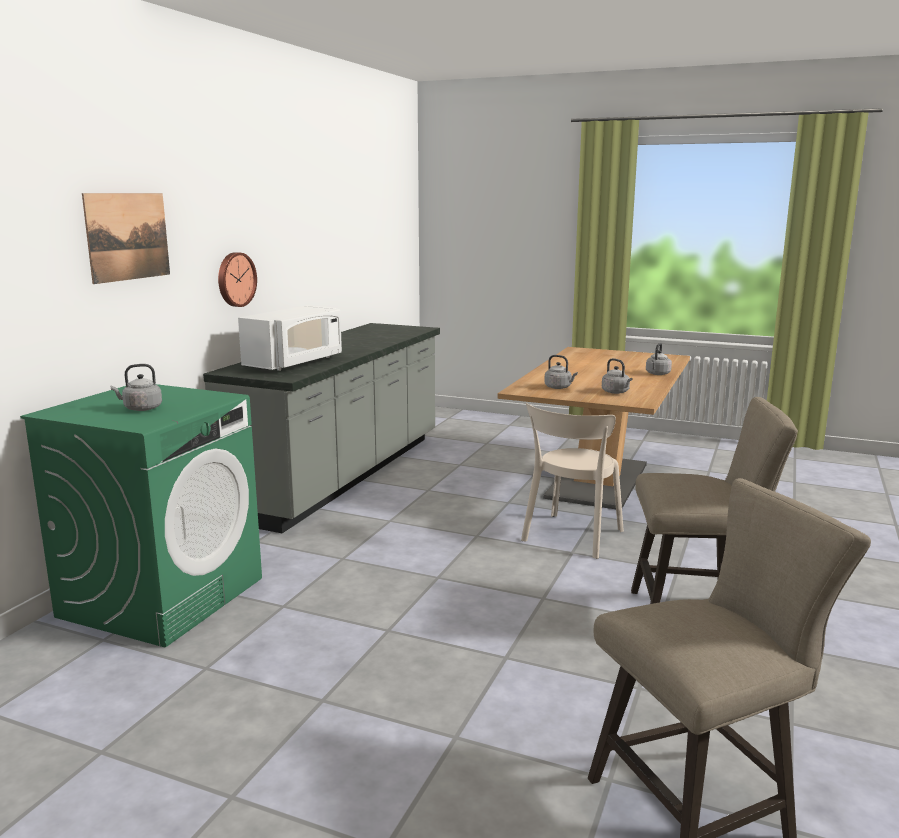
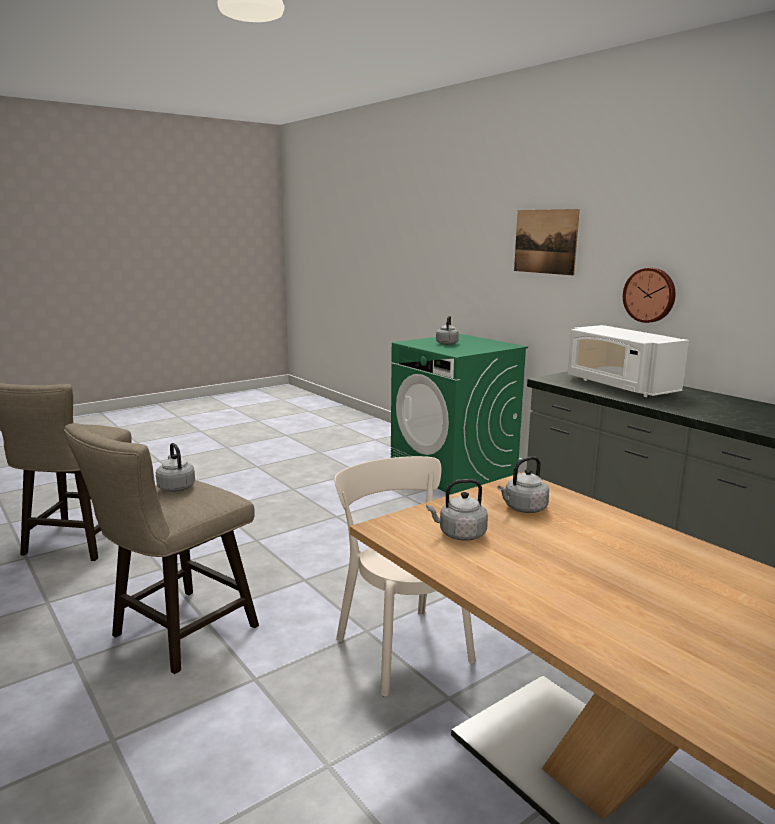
camera: 120 degrees right, 0 degrees up
grey kettle [646,343,672,375] -> grey kettle moved to [156,443,195,492]

